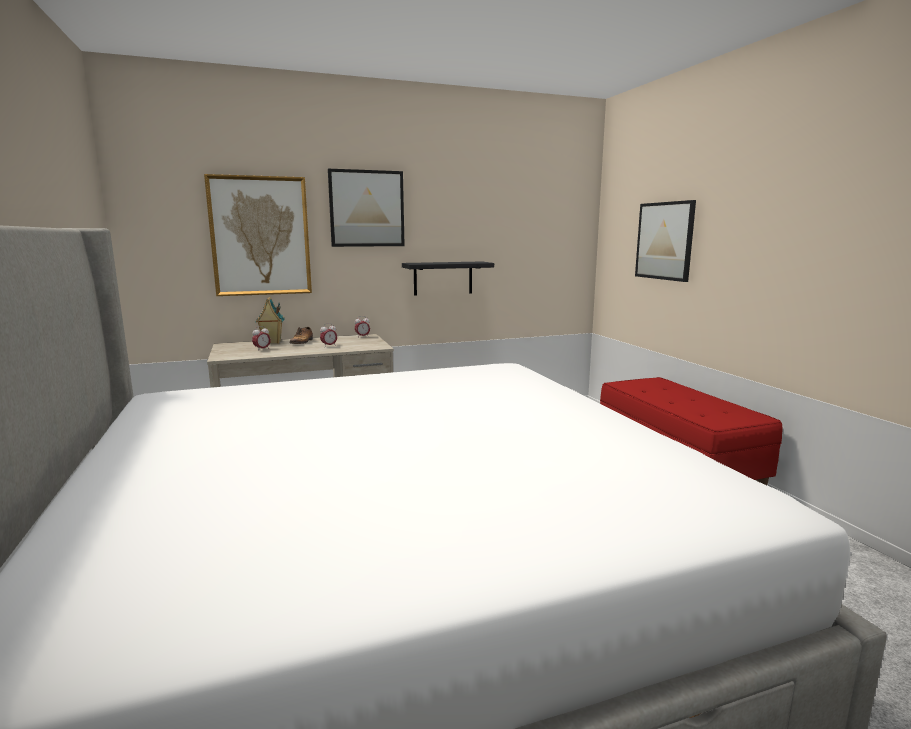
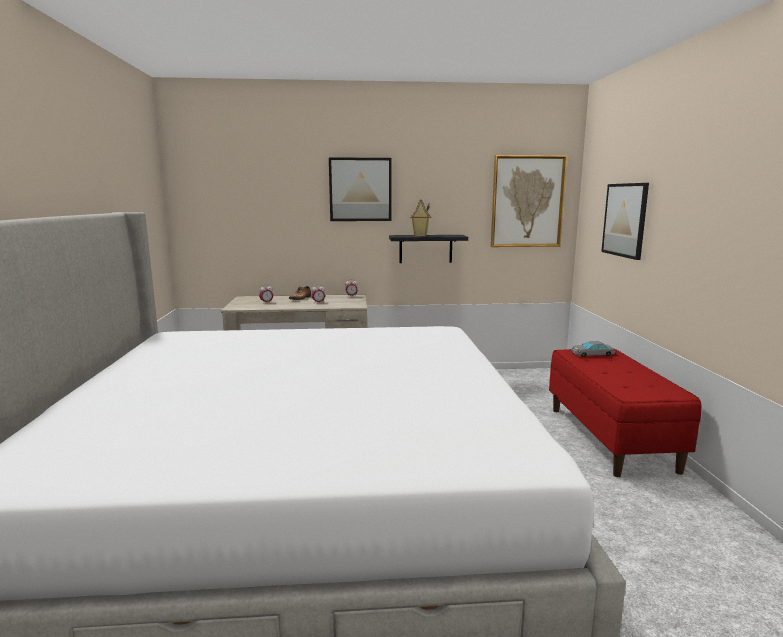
camera: 15 degrees right, 0 degrees up
picture [204,174,312,296] -> picture moved to [491,155,567,247]
toy house [255,297,285,344] -> toy house moved to [410,199,431,237]
none -> grey toy car [571,341,615,357]

